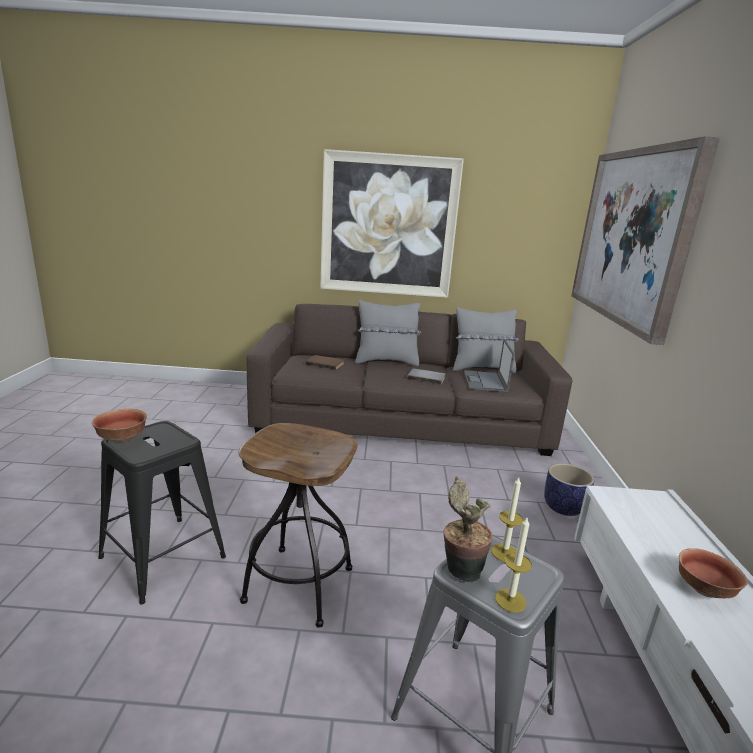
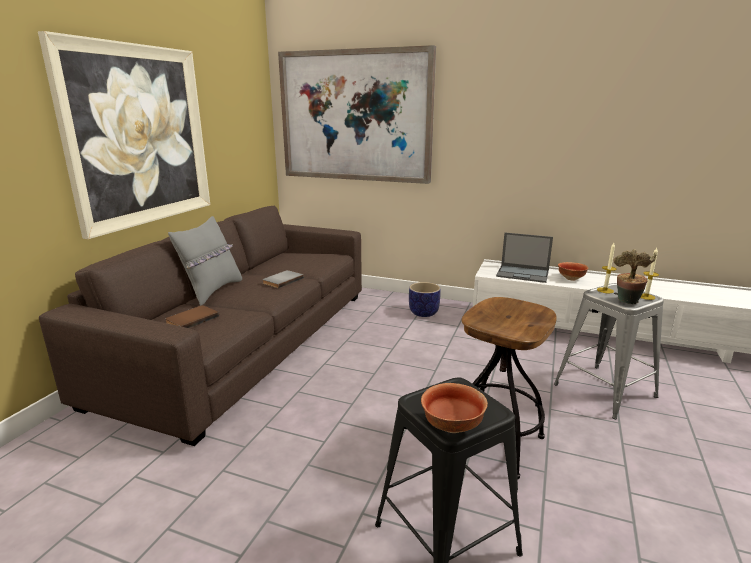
camera: 70 degrees left, 0 degrees up
grey pillow [453,307,519,373] -> none
laptop [464,339,515,392] -> laptop moved to [496,233,553,283]

